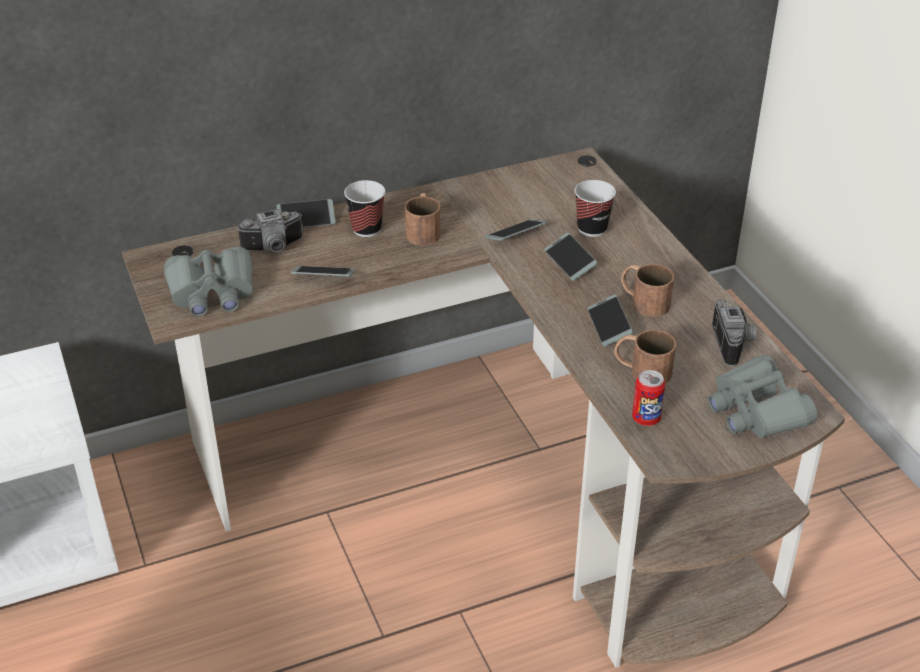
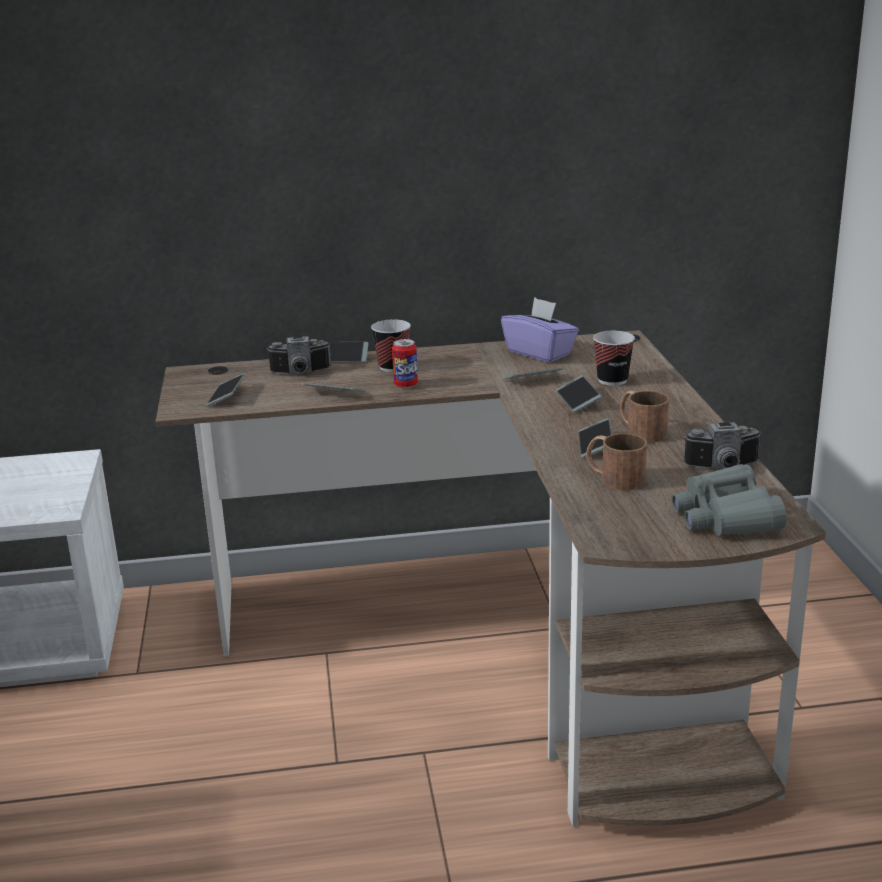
camera: 15 degrees right, 15 degrees down
grey binoculars [164,247,253,317] -> phone [206,373,245,407]
brown mug [405,193,441,246] -> none
can [632,370,665,426] -> can moved to [392,339,418,389]
camera [712,300,756,366] -> camera turned 75 degrees clockwise [684,422,762,469]
none -> purple tissue box [501,297,579,362]

